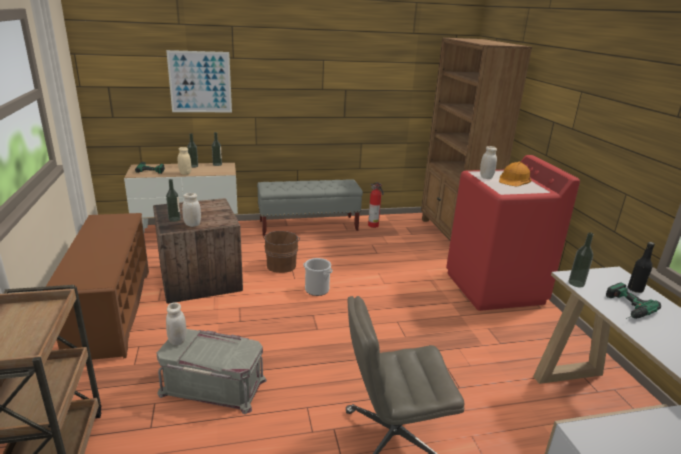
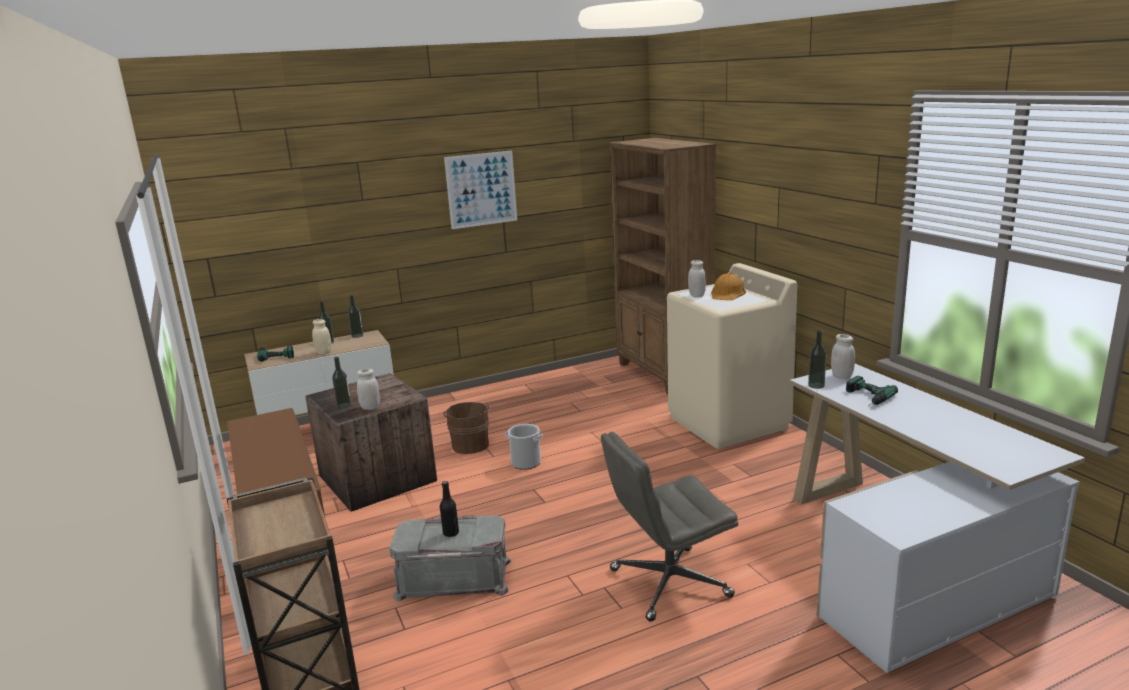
camera: 10 degrees left, 5 degrees down
picture [166,50,232,112] -> picture moved to [444,151,517,229]
white jar [166,302,186,345] -> white jar moved to [831,334,855,379]
grey bench [257,179,363,236] -> none
fire extinguisher [368,182,384,228] -> none
red washing machine [446,155,580,311] -> beige washing machine [667,263,797,449]
black bottle [628,242,655,293] -> black bottle moved to [440,481,459,537]

